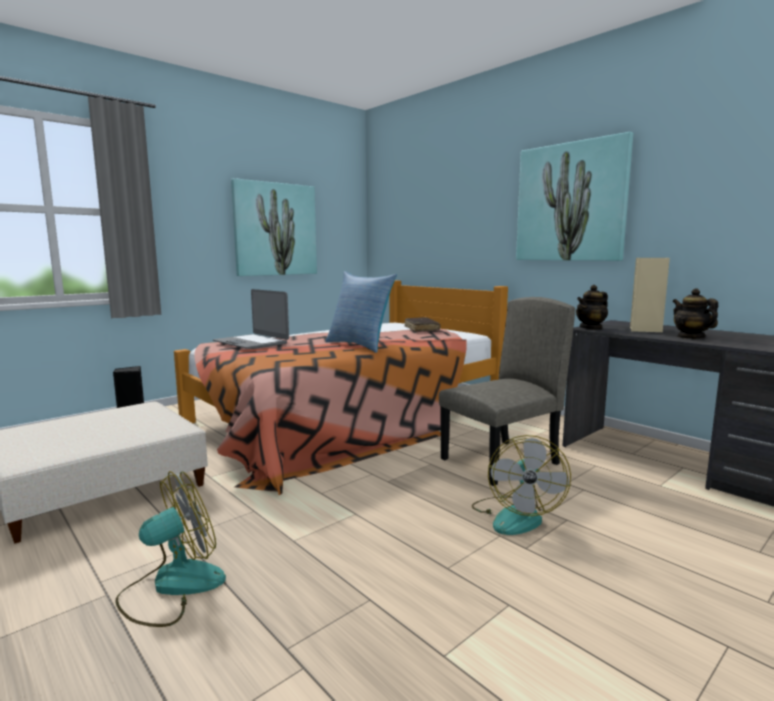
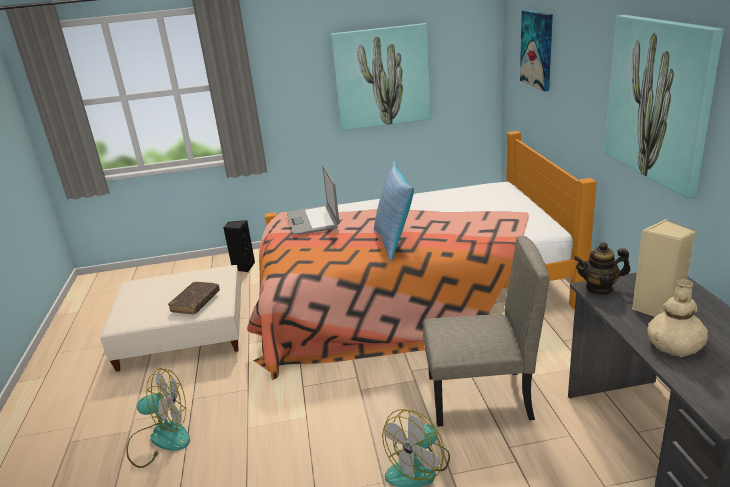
camera: 35 degrees right, 15 degrees up
brown book [405,317,440,332] -> brown book moved to [168,282,220,314]
teapot [673,288,718,339] -> beige vase [648,279,708,357]
none -> picture [520,10,553,92]

